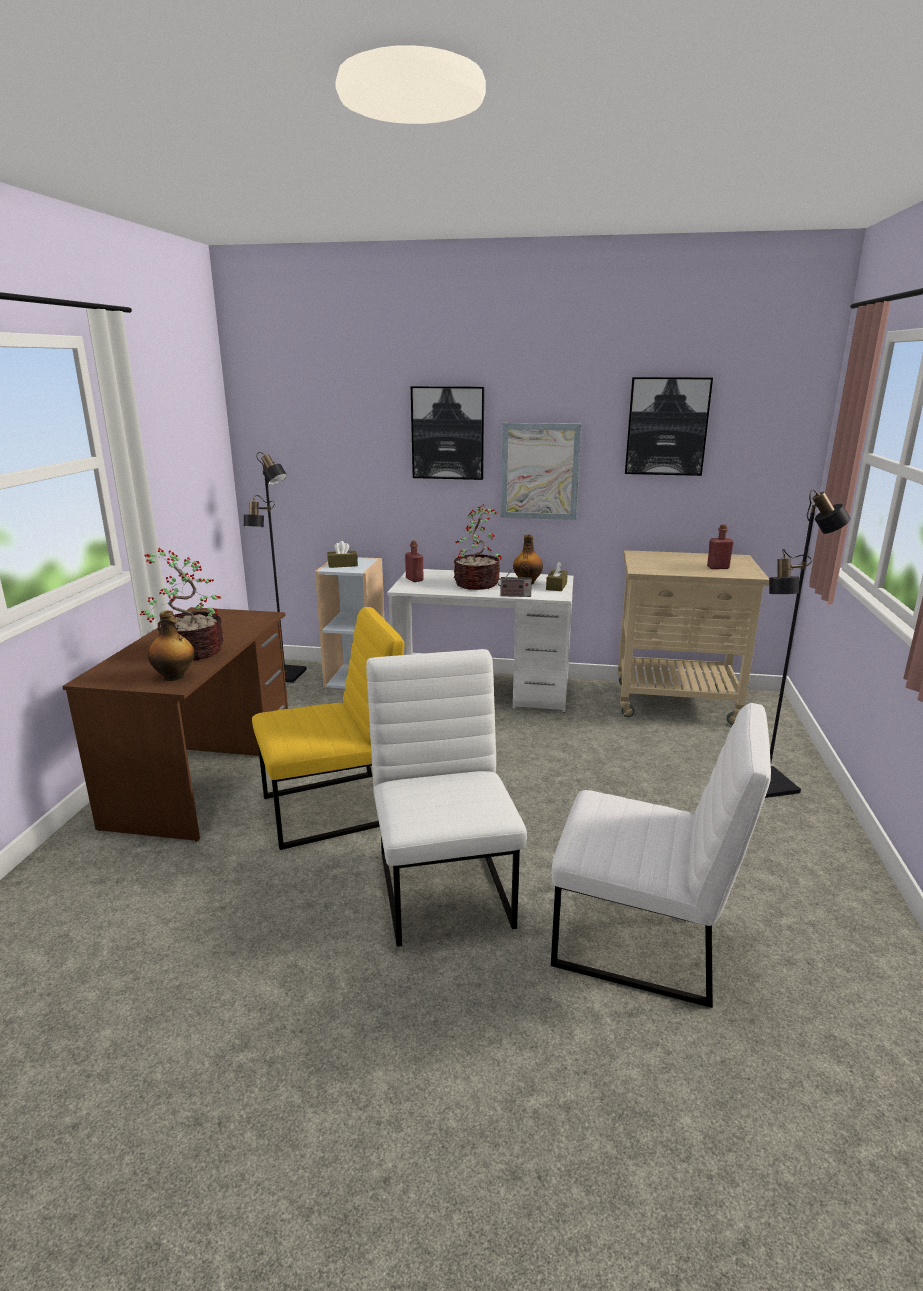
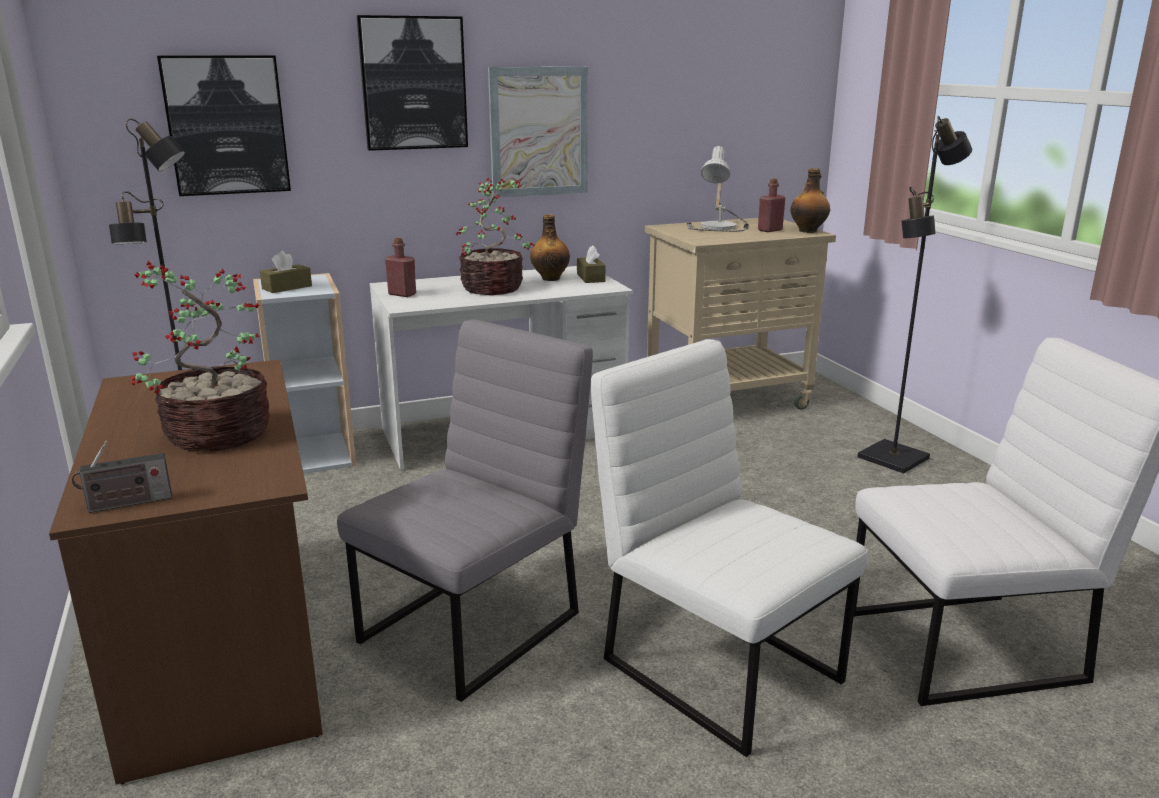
camera: 30 degrees left, 0 degrees up
bottle [148,610,195,681] -> bottle moved to [790,168,830,233]
yellow chair [252,607,404,850] -> grey chair [337,320,593,702]
radio [497,569,532,597] -> radio moved to [72,441,172,513]
picture [625,377,713,476] -> picture moved to [157,55,291,196]
none -> table lamp [687,146,749,232]

